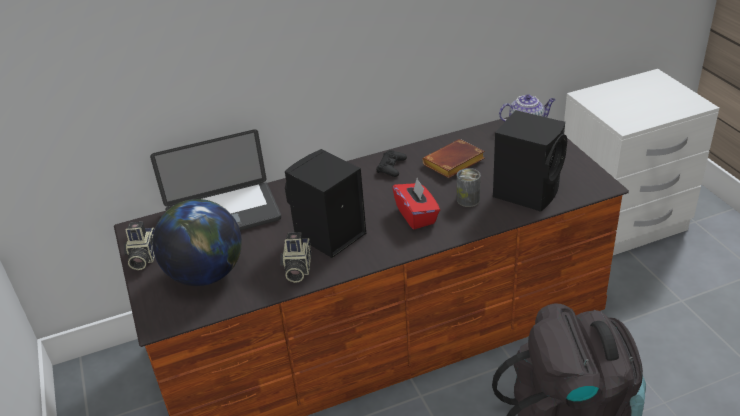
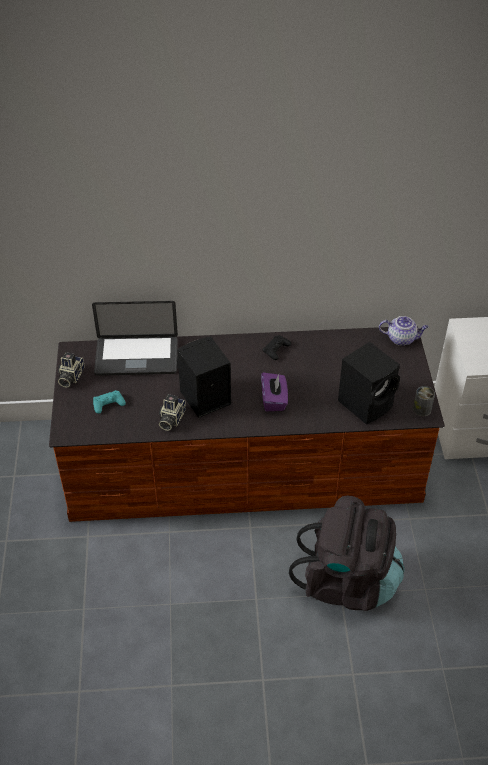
camera: 15 degrees right, 10 degrees up
globe [153,199,242,286] -> turquoise game controller [93,390,126,414]
red tissue box [392,178,440,229] -> purple tissue box [261,373,288,411]
brown book [423,139,485,178] -> none
can [457,168,481,207] -> can moved to [413,386,435,416]

